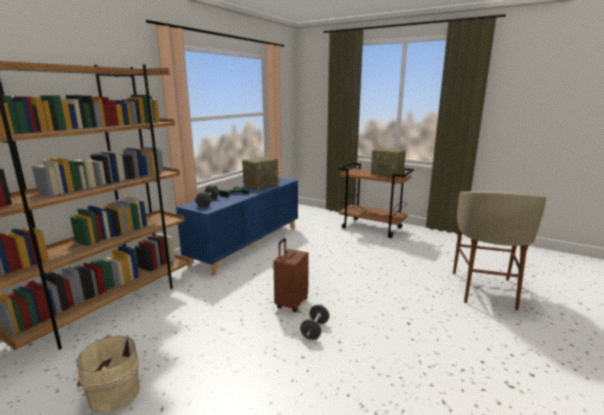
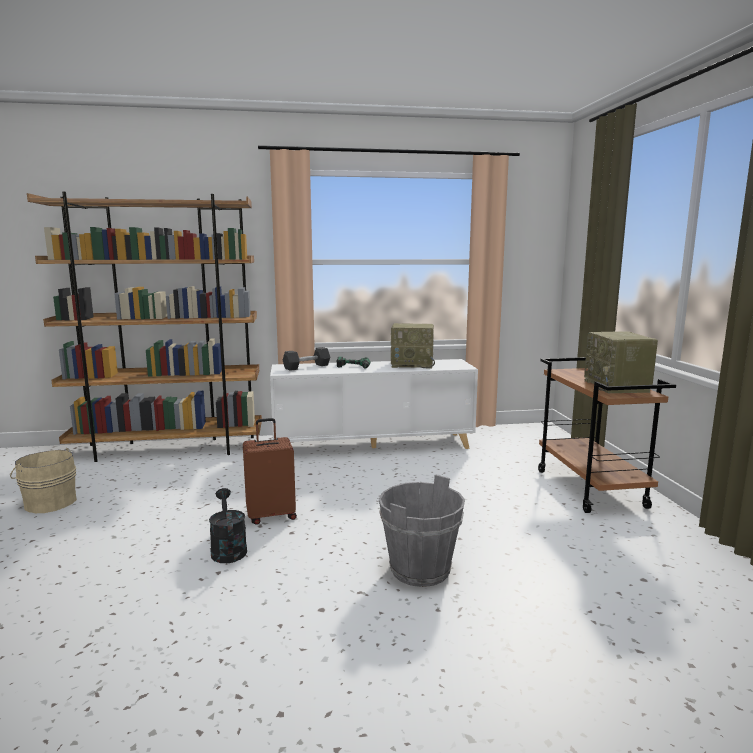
camera: 50 degrees right, 5 degrees down
blue cabinet [176,178,298,275] -> white cabinet [270,359,478,449]
black dumbbell [300,305,329,340] -> black watering can [209,488,247,563]
beige stool [453,191,547,311] -> none
none -> grey bucket [379,475,465,587]

